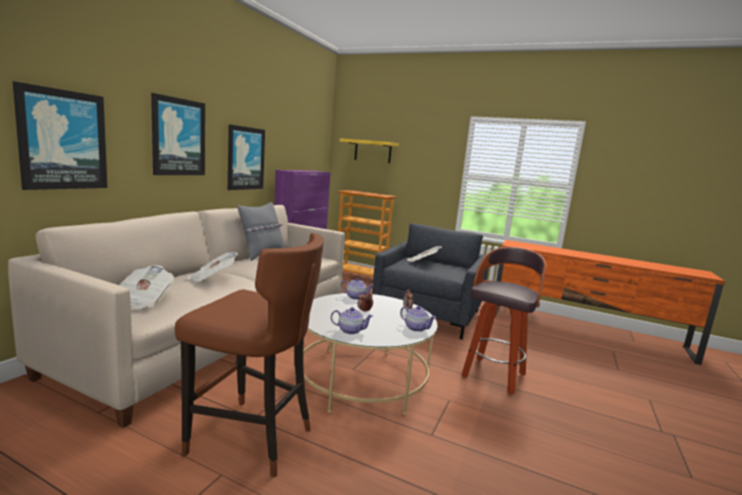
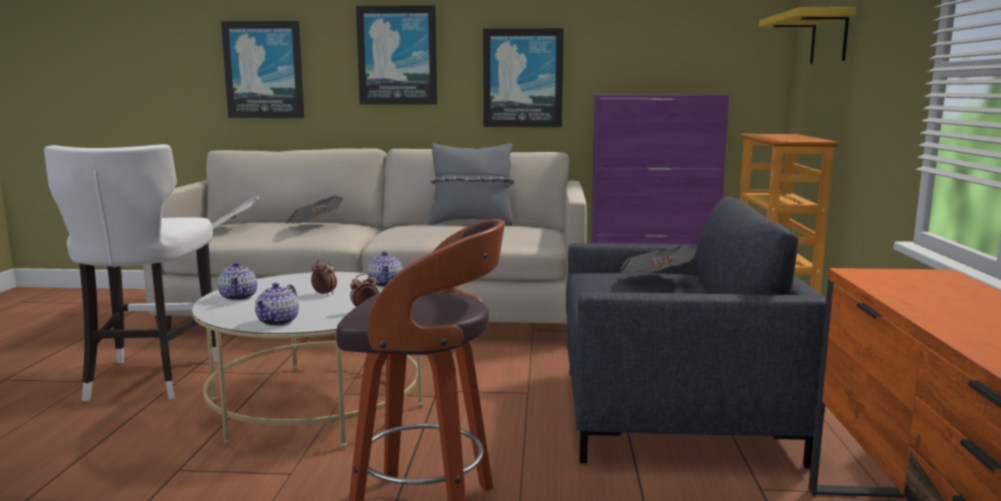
camera: 70 degrees right, 0 degrees up
brown stool [175,233,324,478] -> white stool [44,144,217,401]

